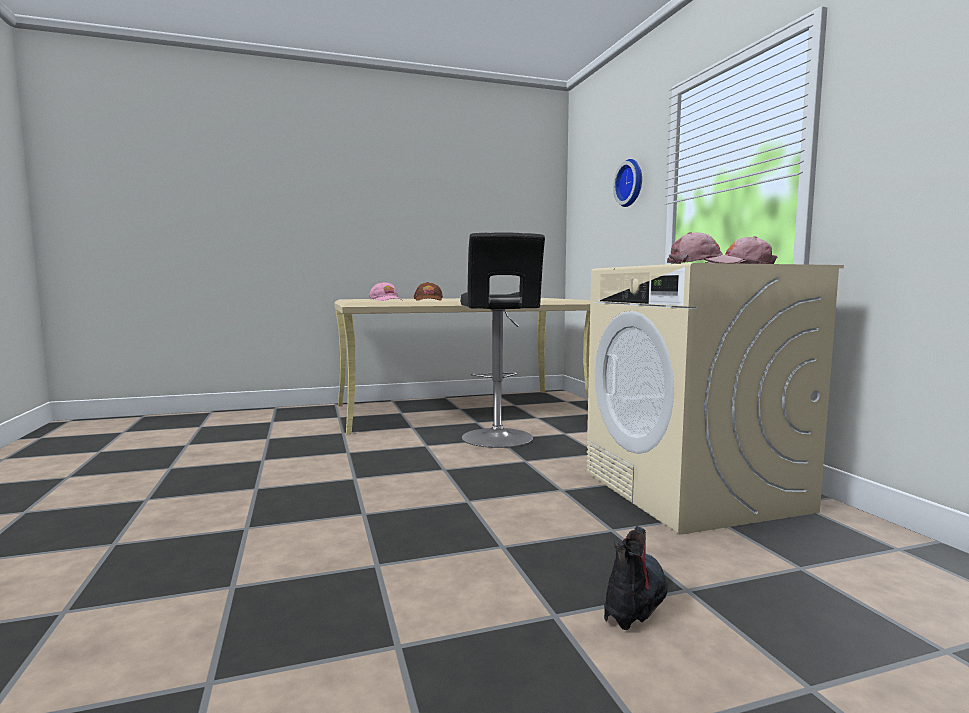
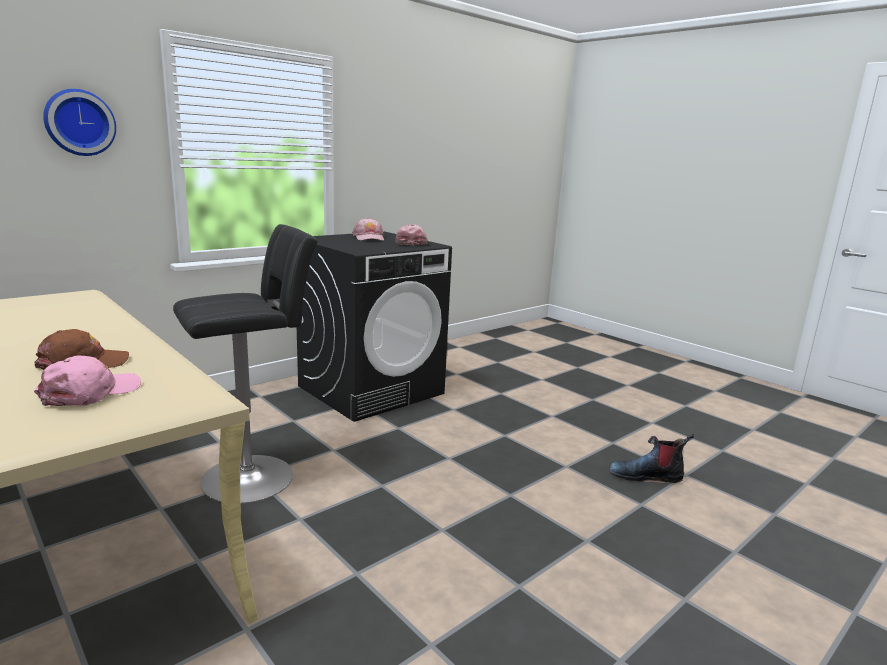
camera: 115 degrees left, 10 degrees up
beige washing machine [586,263,844,535] -> black washing machine [297,232,452,422]
boot [604,526,668,630] -> boot moved to [609,434,694,483]

